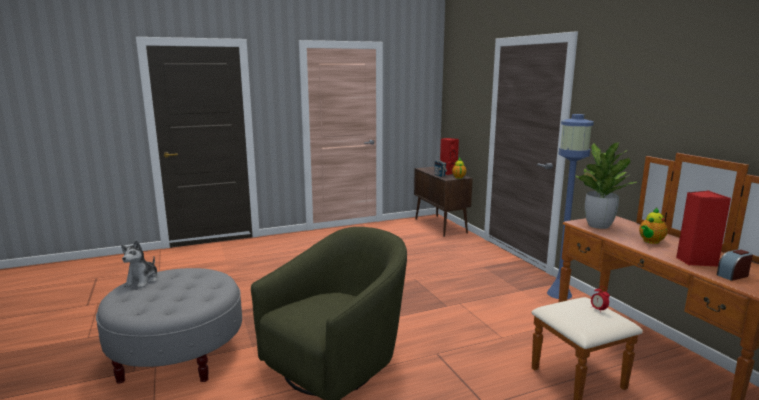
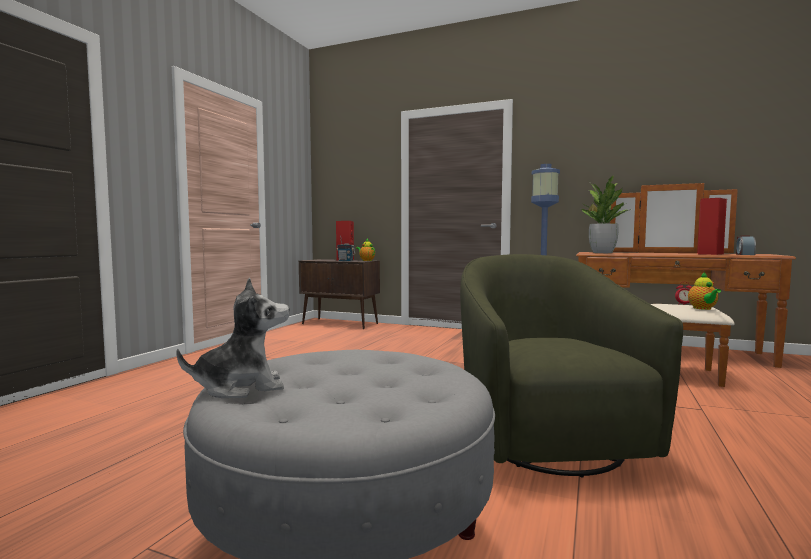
camera: 45 degrees left, 10 degrees down
plush toy [121,240,159,288] -> plush toy turned 75 degrees counterclockwise [176,278,289,398]
teapot [639,208,668,244] -> teapot moved to [688,272,721,310]

